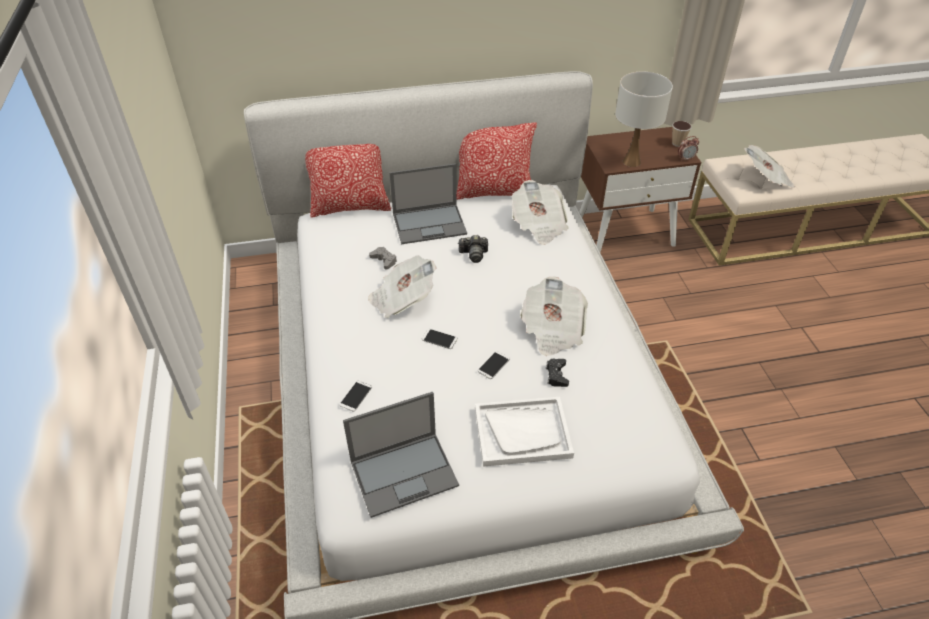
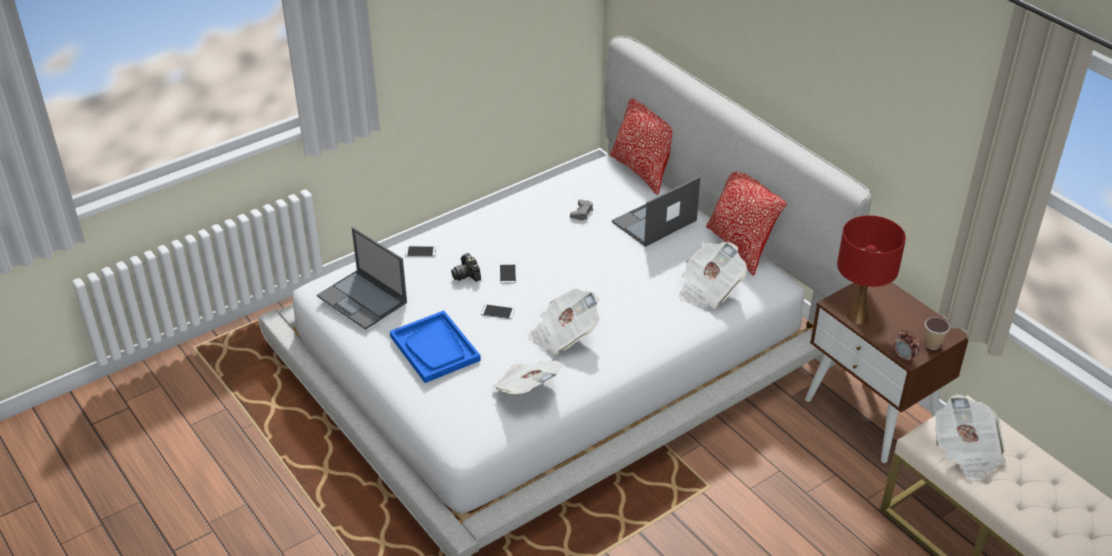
camera: 65 degrees right, 5 degrees down
newspaper [368,255,437,318] -> newspaper moved to [492,360,564,394]
laptop [389,163,467,244] -> laptop turned 90 degrees clockwise [612,176,700,247]
camera [458,235,488,263] -> camera moved to [451,253,481,282]
white tray [475,397,574,467] -> blue tray [390,310,481,383]
black game controller [546,359,569,387] -> none
white table lamp [615,71,673,167] -> red table lamp [837,215,906,324]

